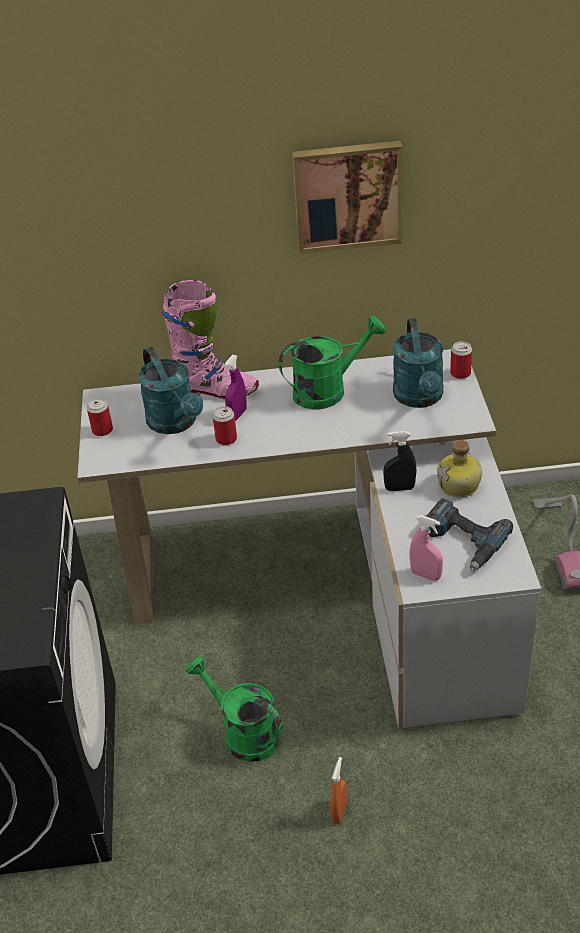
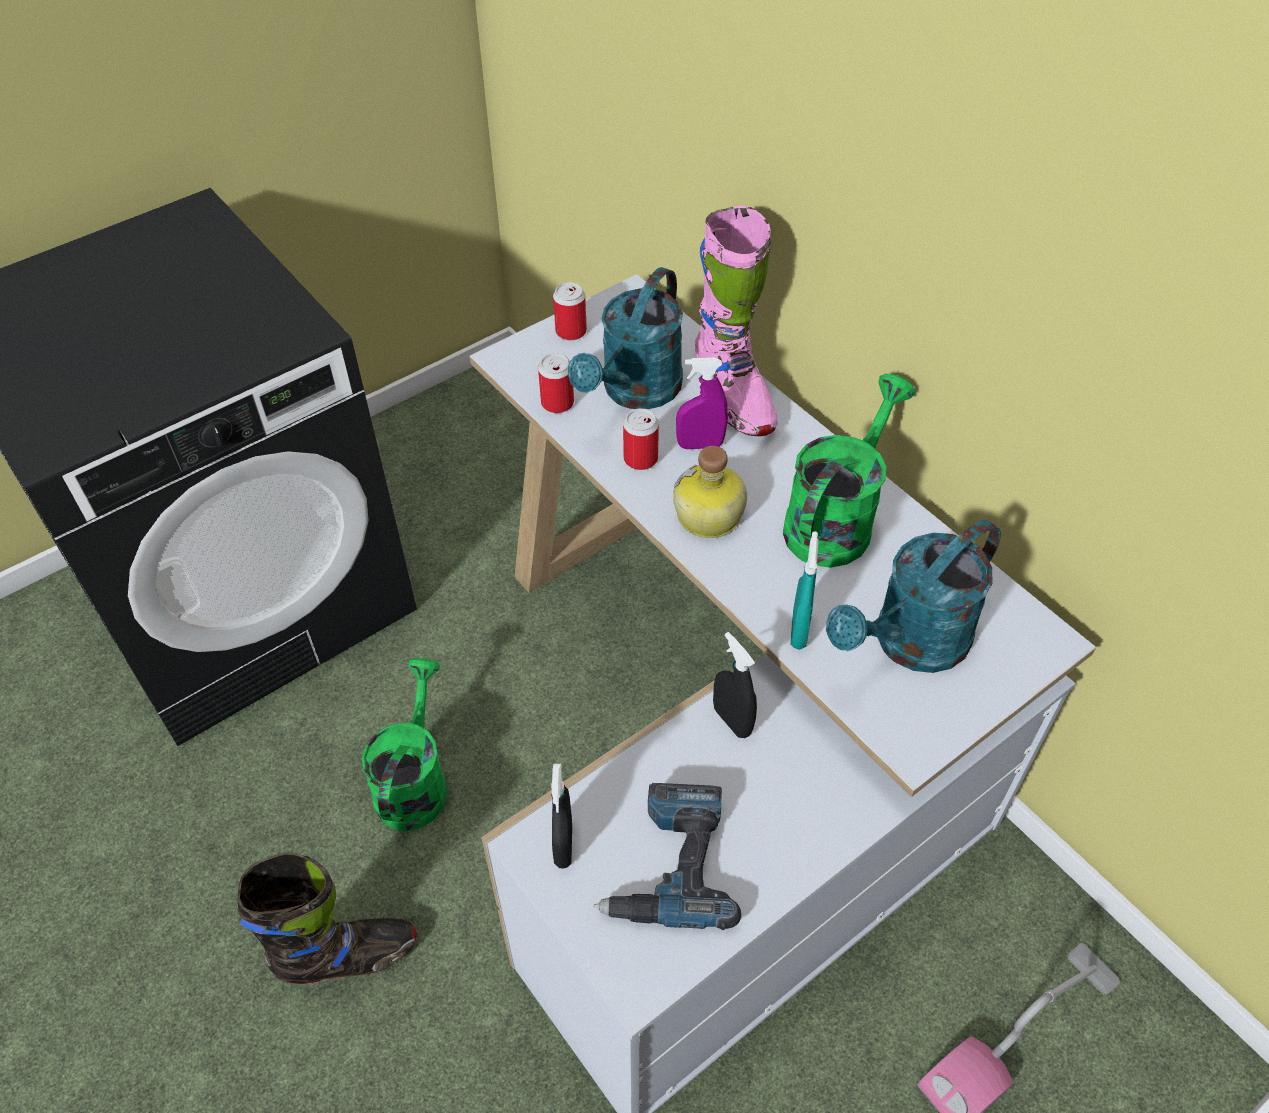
camera: 55 degrees right, 10 degrees up
green watering can [279,316,386,410] -> green watering can turned 90 degrees counterclockwise [783,374,916,568]
picture [292,141,403,254] -> none
orange spray bottle [330,757,347,824] -> black boot [237,852,417,984]
pink spray bottle [409,515,443,581] -> black spray bottle [551,764,572,869]
bottle [437,440,482,497] -> bottle moved to [673,446,747,538]
can [450,341,472,379] -> can moved to [538,353,574,413]
none -> turquoise spray bottle [790,531,818,649]

